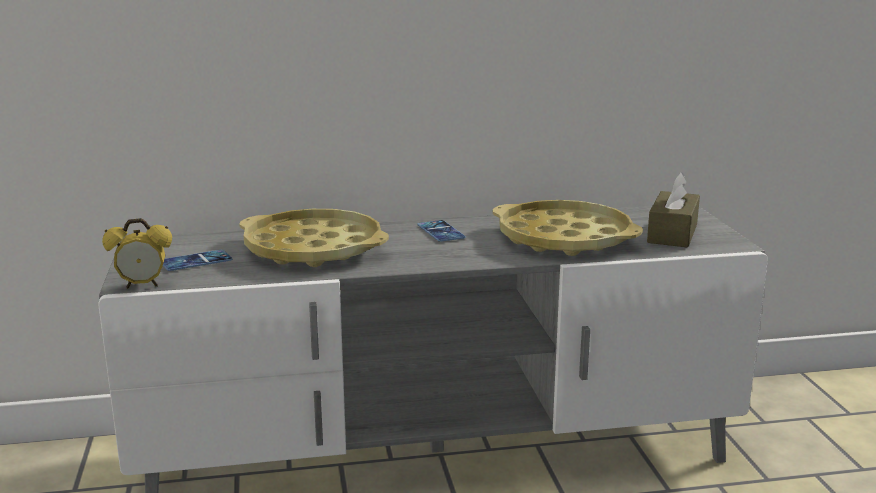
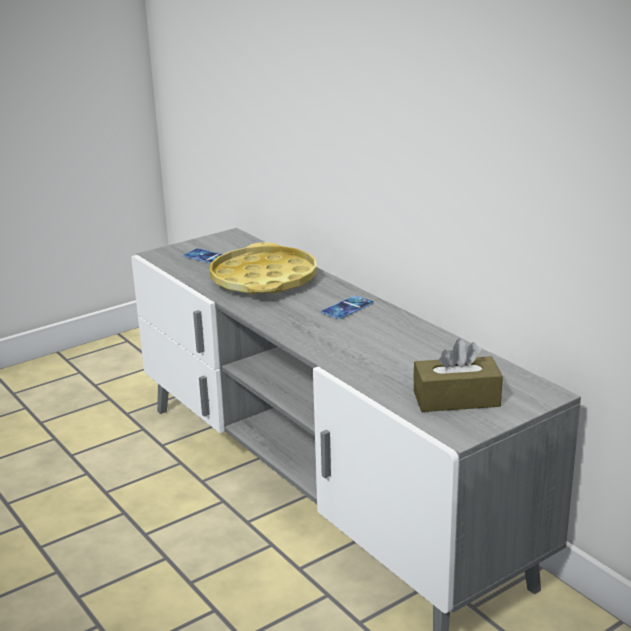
camera: 65 degrees right, 5 degrees up
alarm clock [102,218,172,289] -> none
yellow tray [493,200,643,256] -> none

